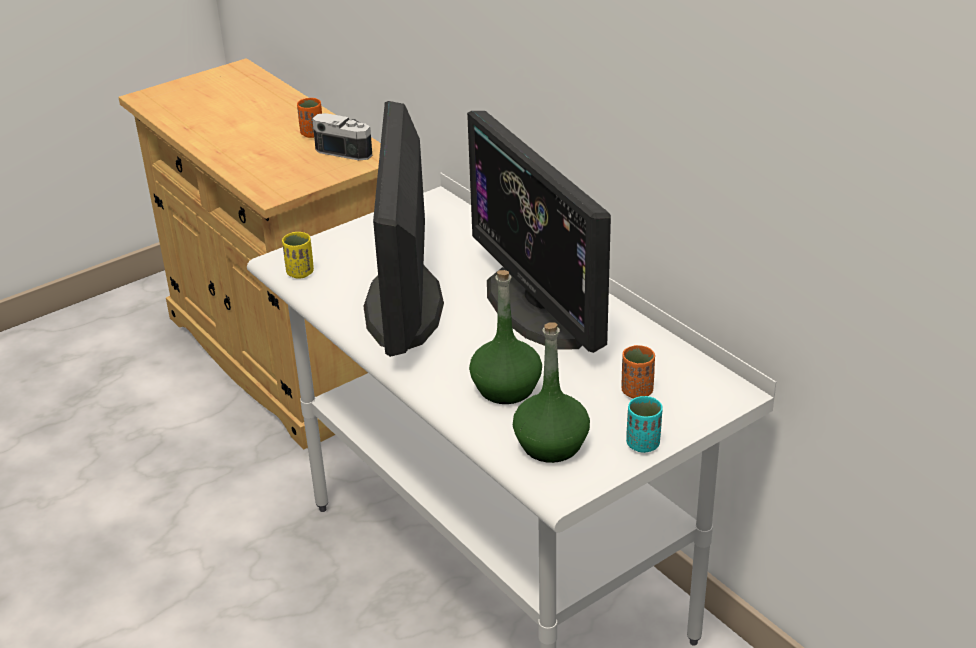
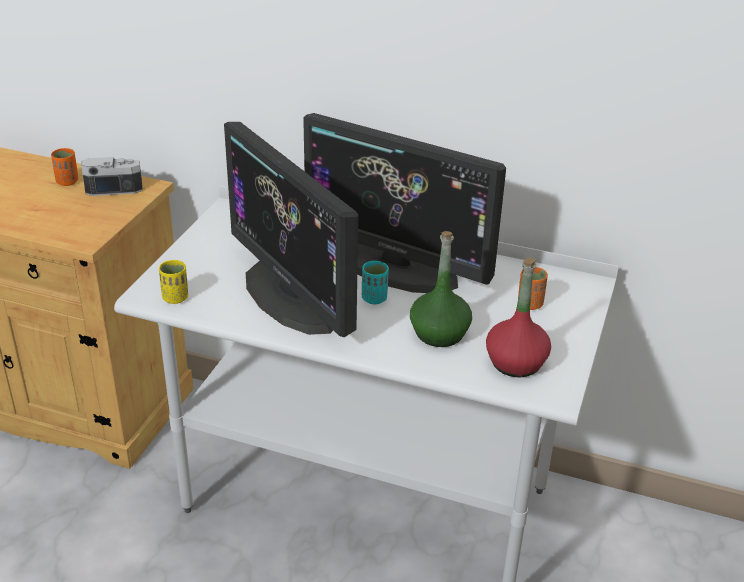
camera: 35 degrees left, 0 degrees up
green bottle [513,323,590,463] -> red bottle [486,258,551,377]
turquoise cup [626,396,663,453] -> turquoise cup moved to [362,261,389,304]

